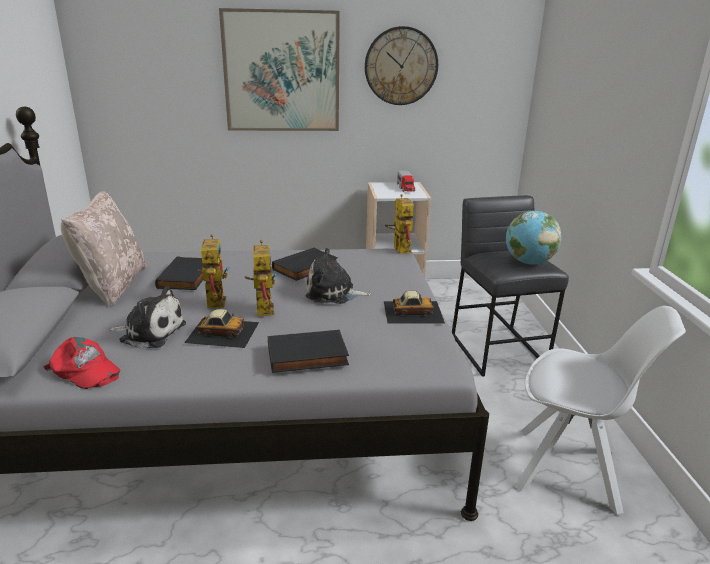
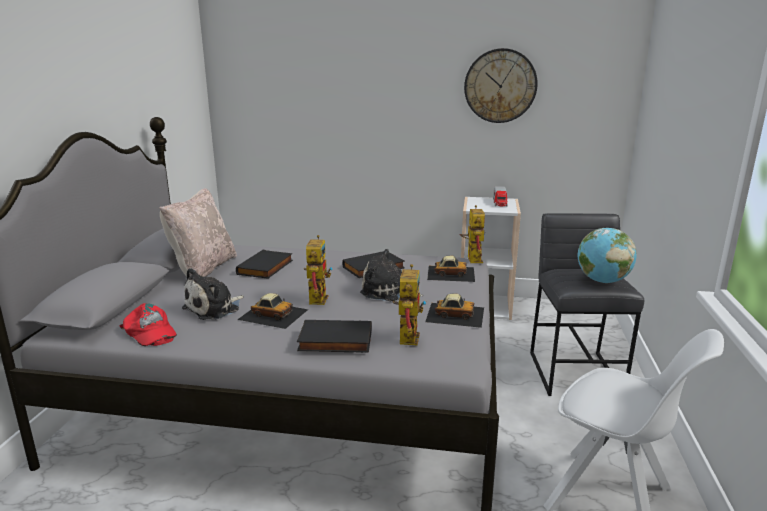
camera: 15 degrees right, 5 degrees down
plush toy [108,286,186,348] -> plush toy turned 105 degrees clockwise [182,268,244,320]
toy robot [197,234,229,308] -> toy robot moved to [392,264,426,345]
picture [219,8,340,131] -> none
none -> toy car [427,256,475,282]

